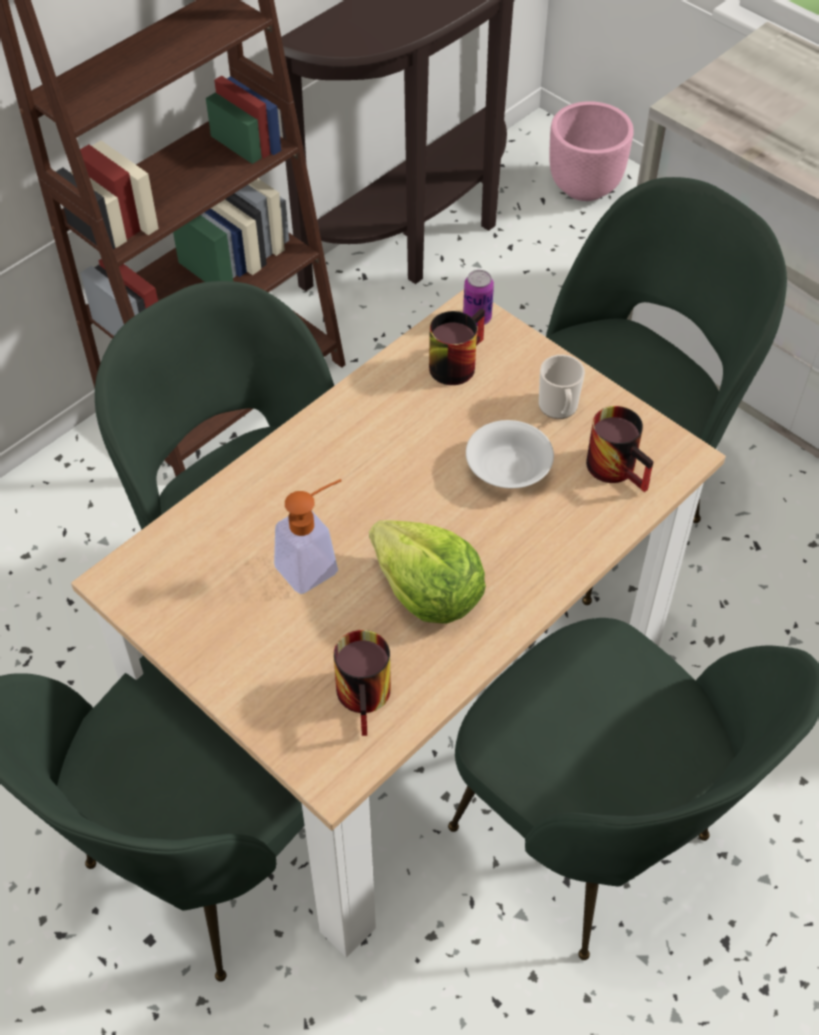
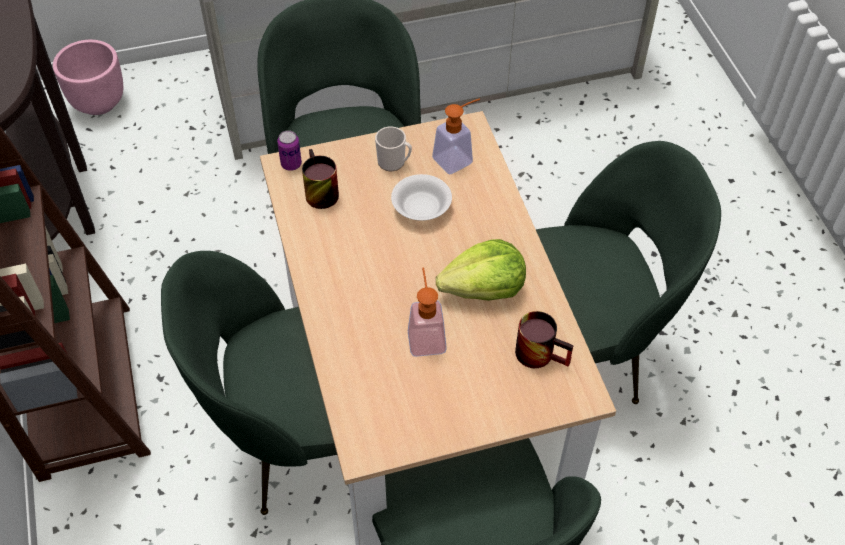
camera: 60 degrees left, 0 degrees up
mug [586,406,654,492] -> soap dispenser [432,99,480,175]

